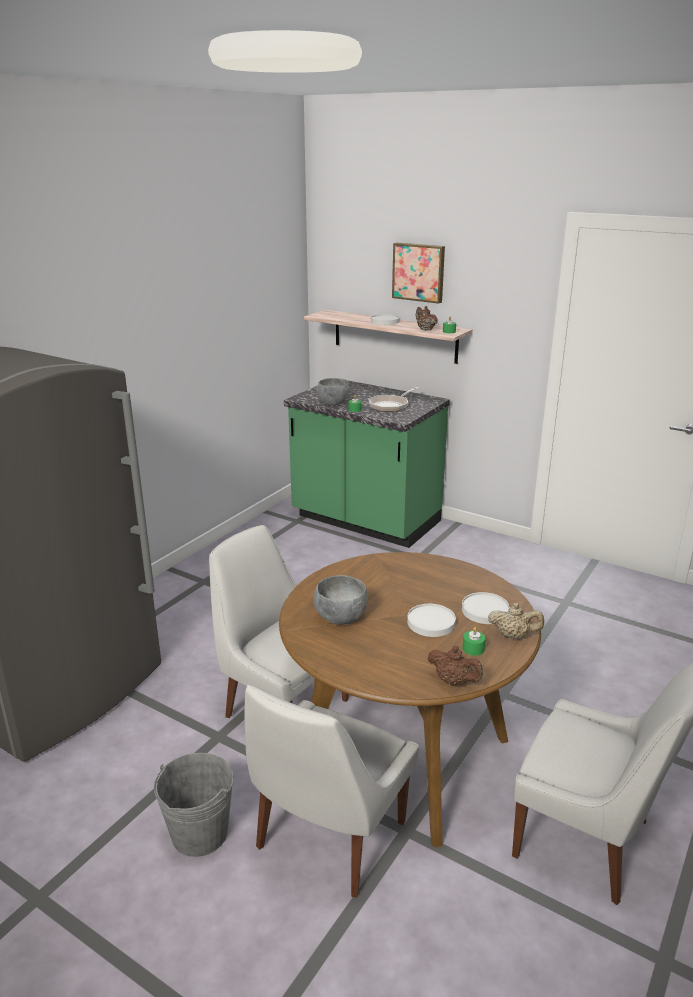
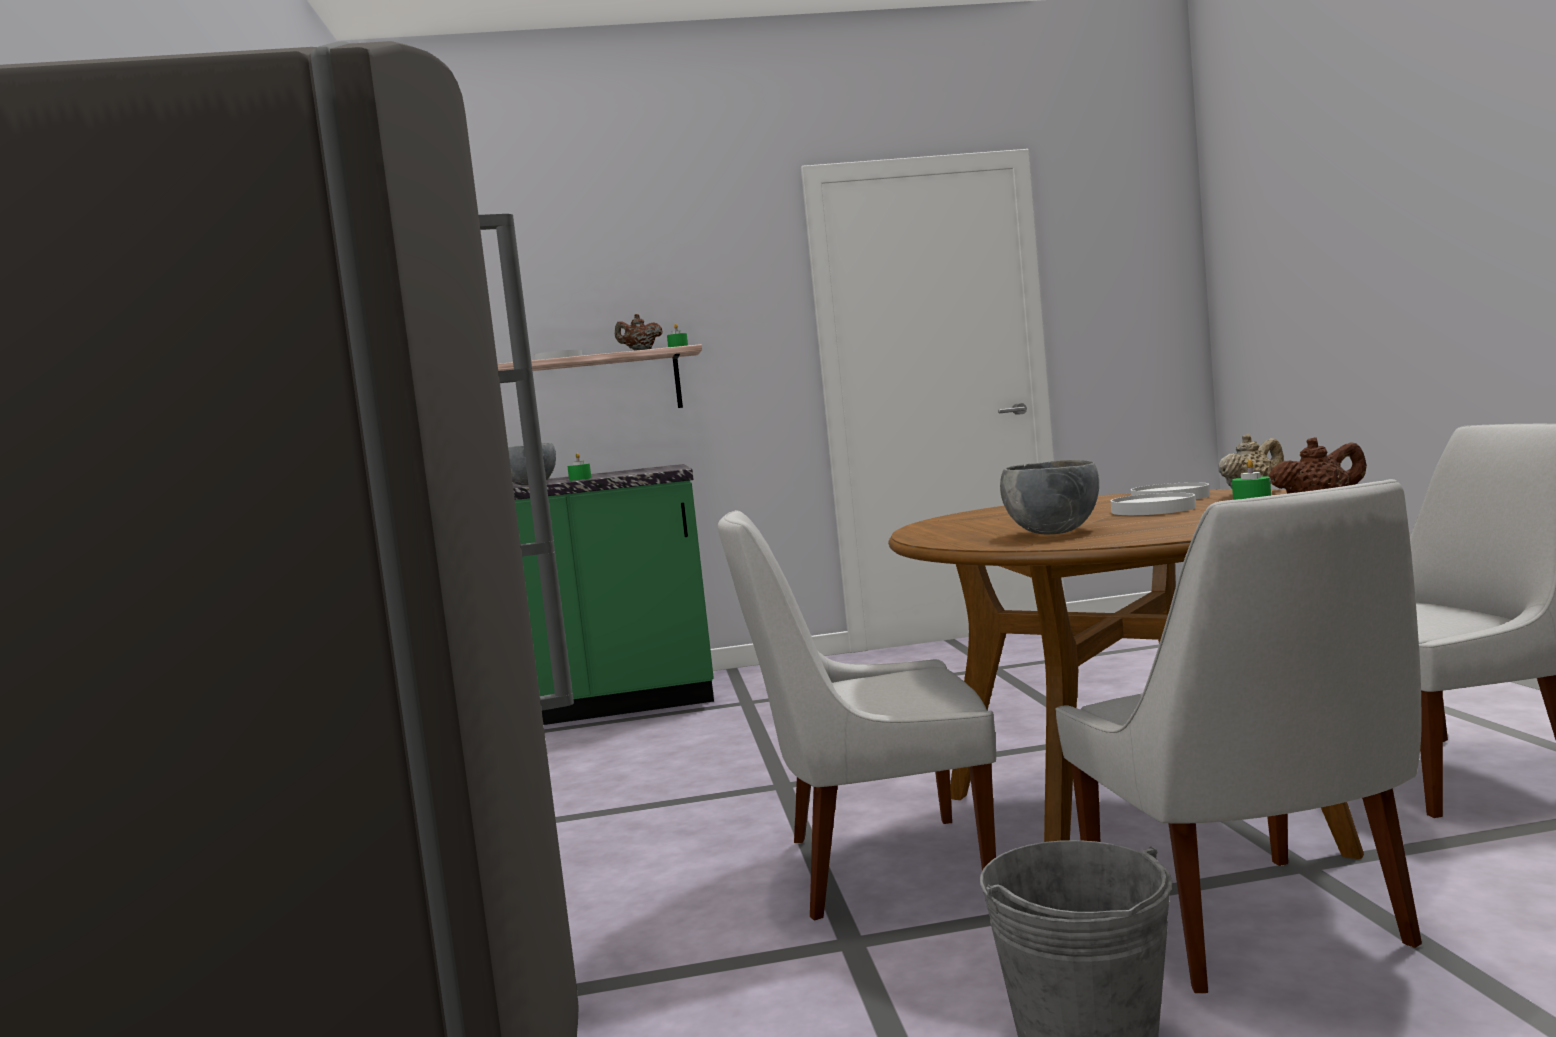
camera: 40 degrees left, 20 degrees down
frying pan [368,387,419,412] -> none
picture [392,242,445,304] -> none

